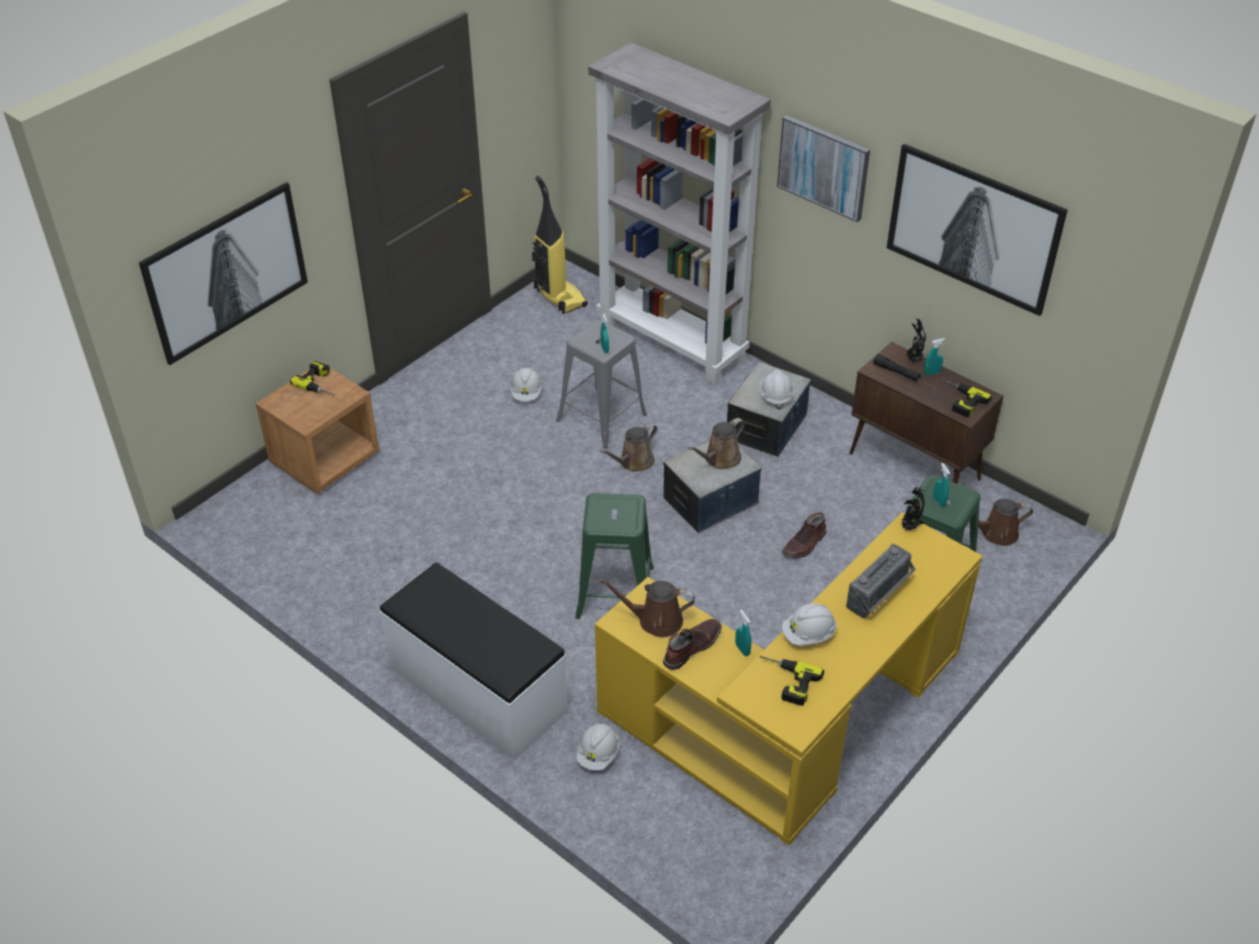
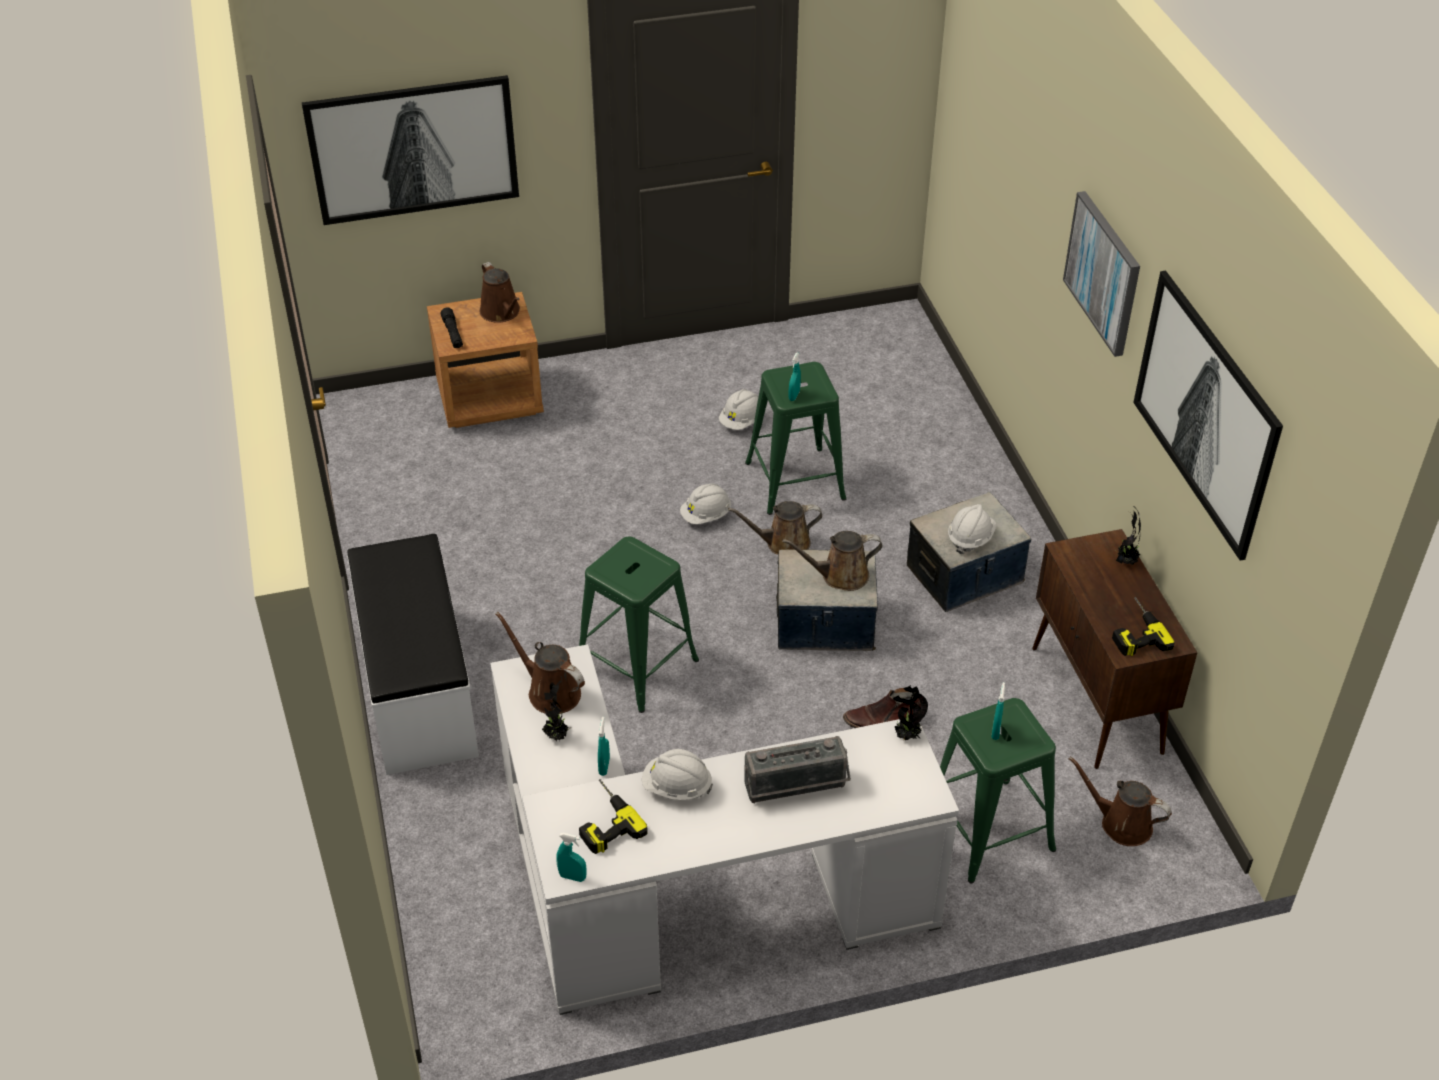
camera: 35 degrees right, 0 degrees up
power drill [290,361,334,395] -> brown watering can [480,262,520,323]
vacuum cleaner [532,176,588,314] -> none
grey stool [556,320,647,448] -> green stool [745,362,846,515]
white hard hat [576,723,620,771] -> white hard hat moved to [680,484,731,524]
grey bookcase [588,42,771,385] -> none
yellow desk [595,512,983,846] -> white desk [490,644,959,1015]
brown boot [663,619,722,670] -> potted plant [542,680,570,741]
black flashlight [873,354,921,382] -> black flashlight moved to [441,307,463,348]
turquoise spray bottle [924,338,945,376] -> turquoise spray bottle moved to [556,833,587,882]

